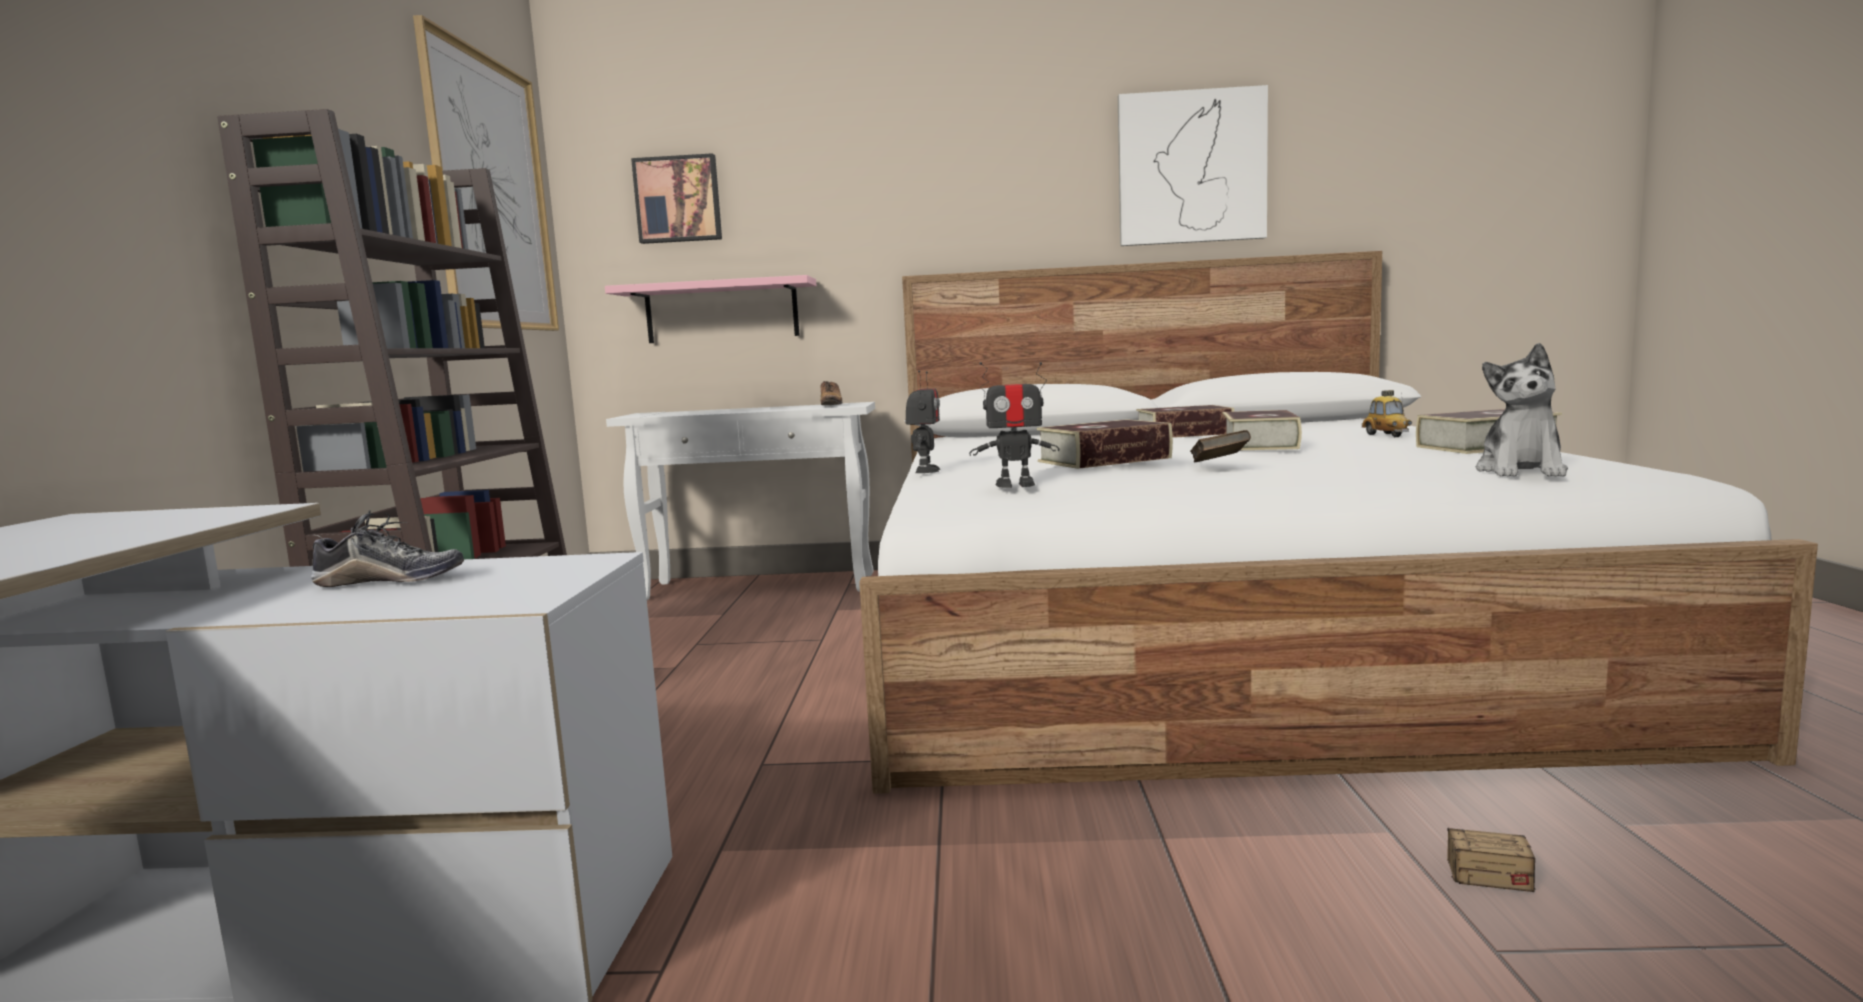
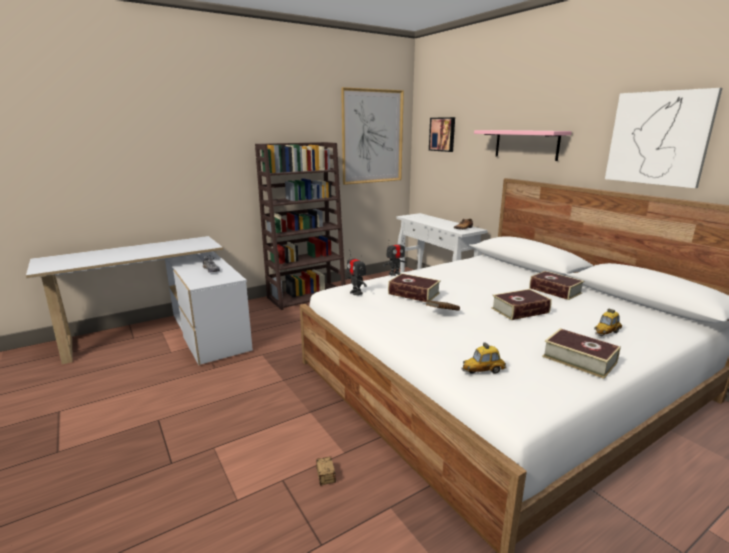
camera: 55 degrees right, 10 degrees up
pink shelf [605,275,817,343] -> pink shelf moved to [474,130,572,161]
plush toy [1475,343,1568,477] -> toy car [462,342,507,374]

